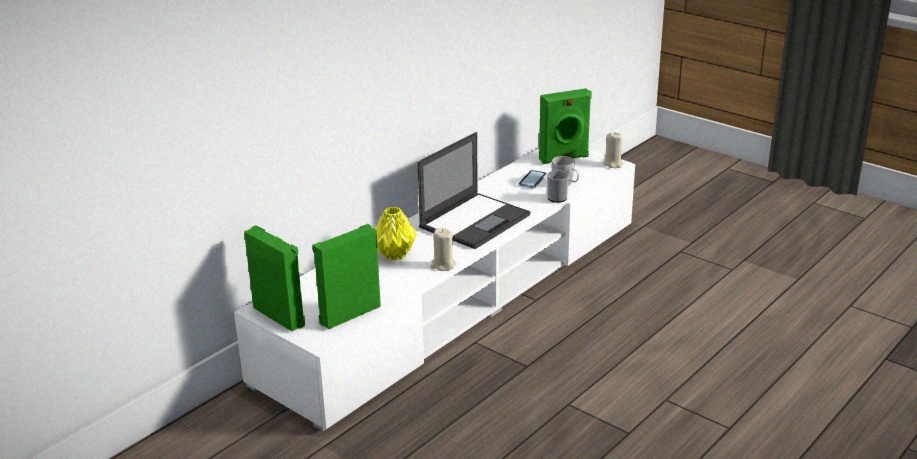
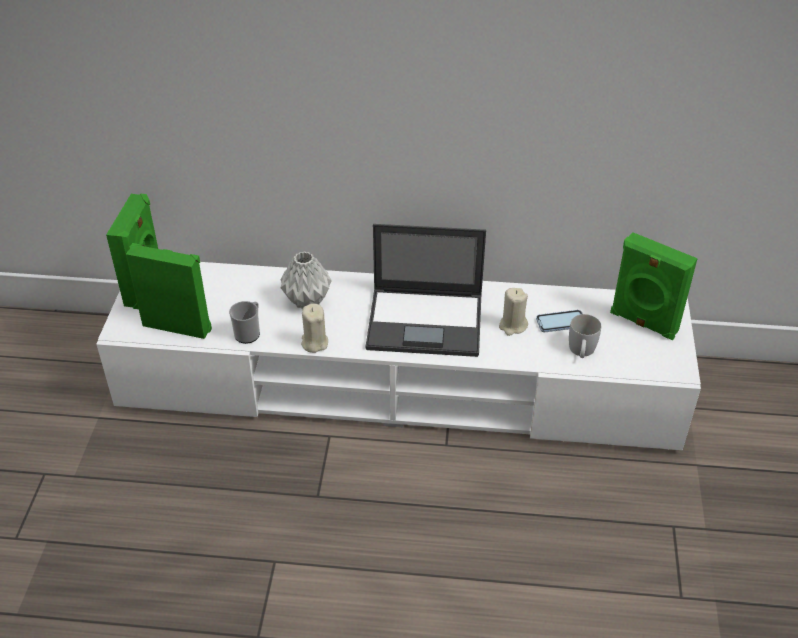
camera: 55 degrees right, 15 degrees up
yellow vase [375,207,417,261] -> grey vase [280,251,332,310]
mug [547,170,569,203] -> mug moved to [229,301,260,344]
beige candle [603,133,623,168] -> beige candle moved to [499,288,528,336]

